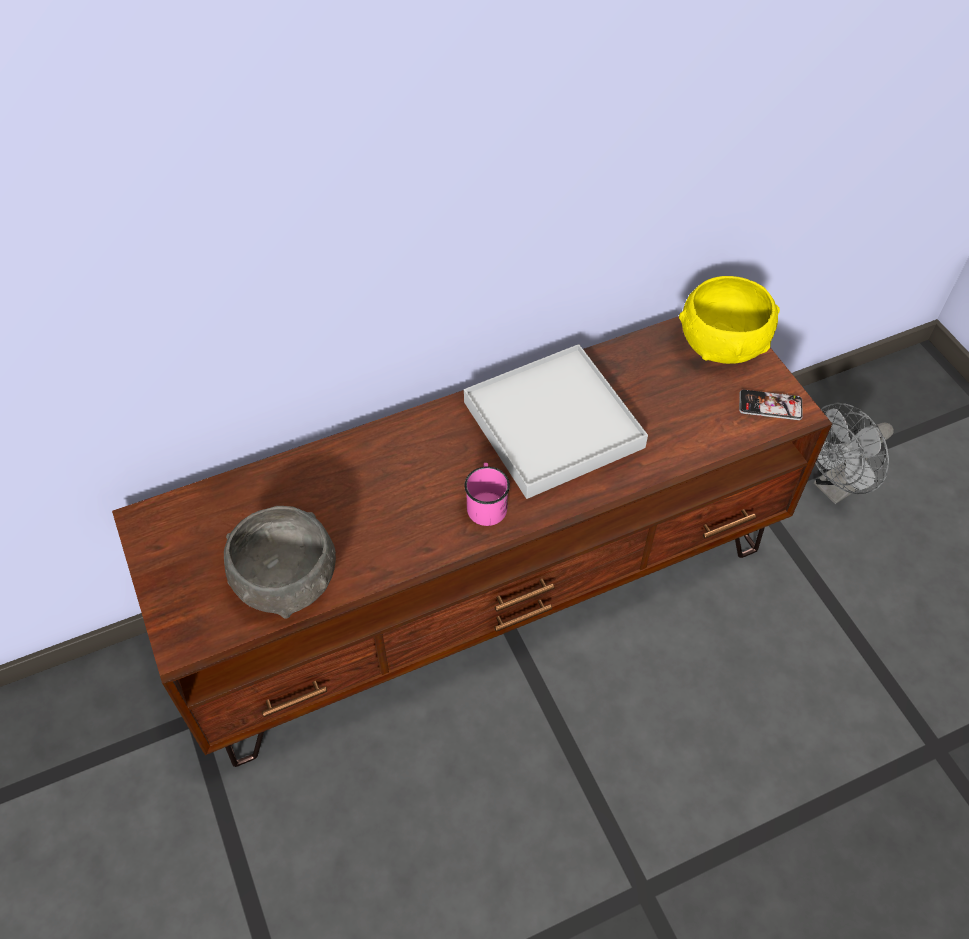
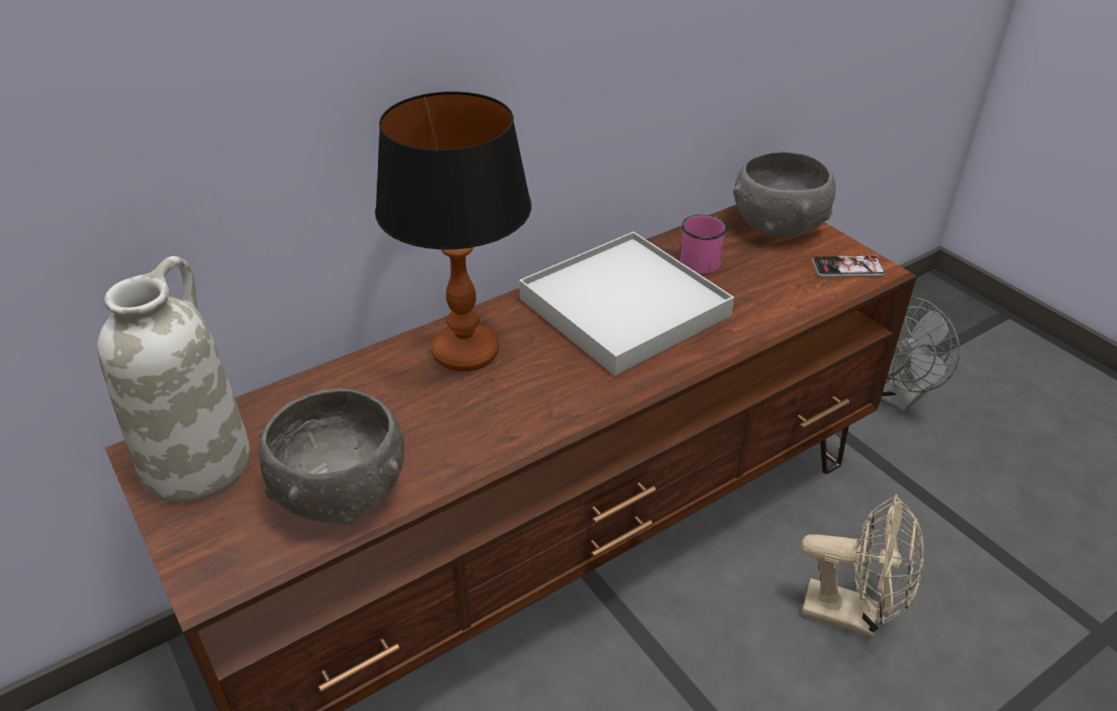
camera: 10 degrees left, 15 degrees down
pink mug [465,463,510,526] -> pink mug moved to [680,214,727,274]
yellow bowl [679,276,780,364] -> grey bowl [733,151,836,237]
none -> white vase [97,256,251,502]
none -> table lamp [375,91,531,372]
none -> beige fan [801,494,924,637]

